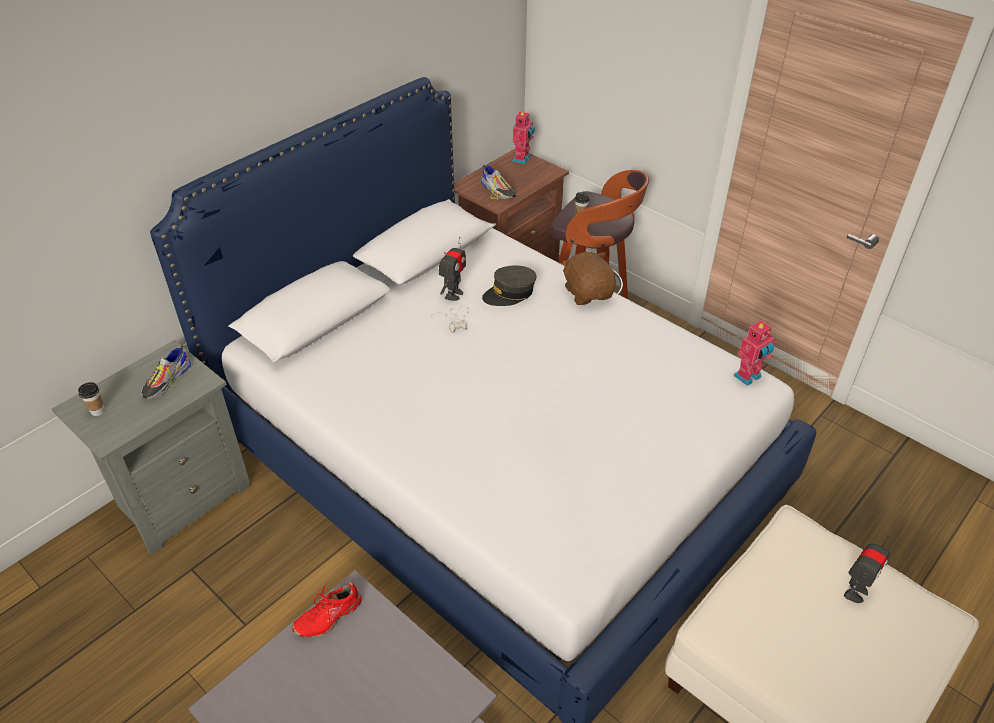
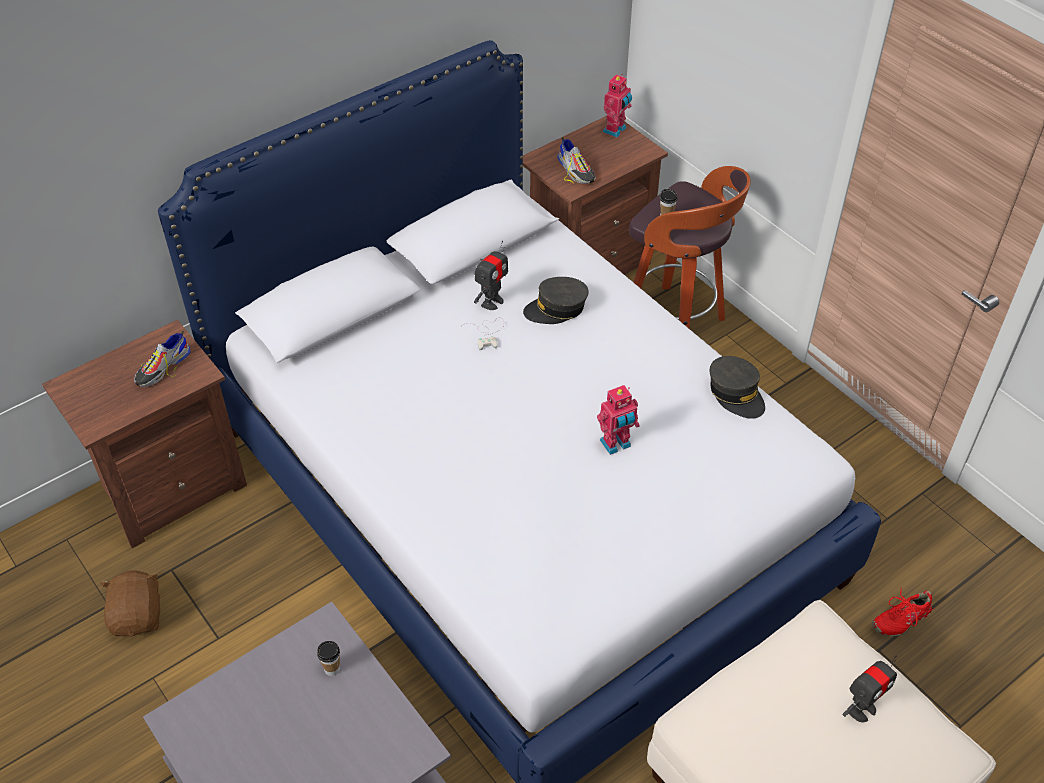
camera: 10 degrees right, 5 degrees up
grey nightstand [52,340,251,556] -> brown nightstand [42,320,247,548]
cup [78,382,105,416] -> cup moved to [317,641,340,676]
red shoe [292,582,362,638] -> red shoe moved to [872,587,935,636]
brown plush toy [562,252,616,305] -> brown plush toy moved to [100,570,160,637]
toy robot [733,320,774,386] -> toy robot moved to [597,385,639,455]
none -> grey cap [709,356,765,419]

